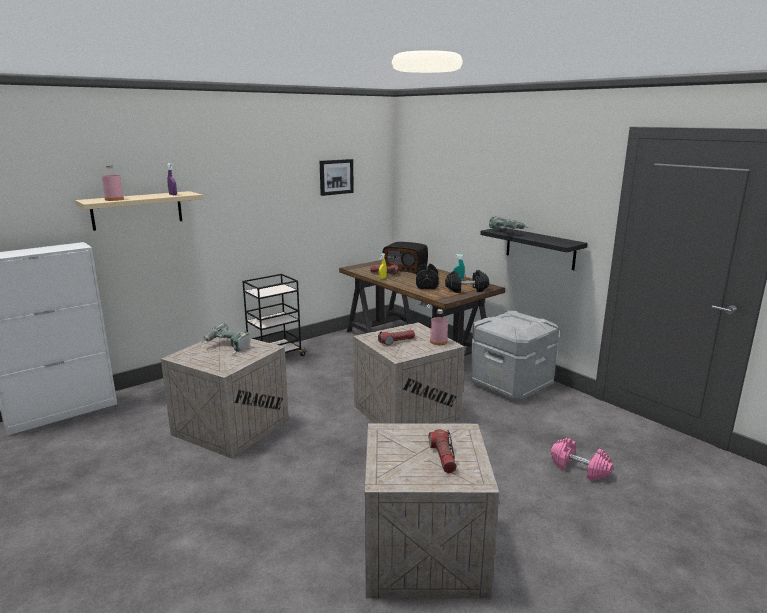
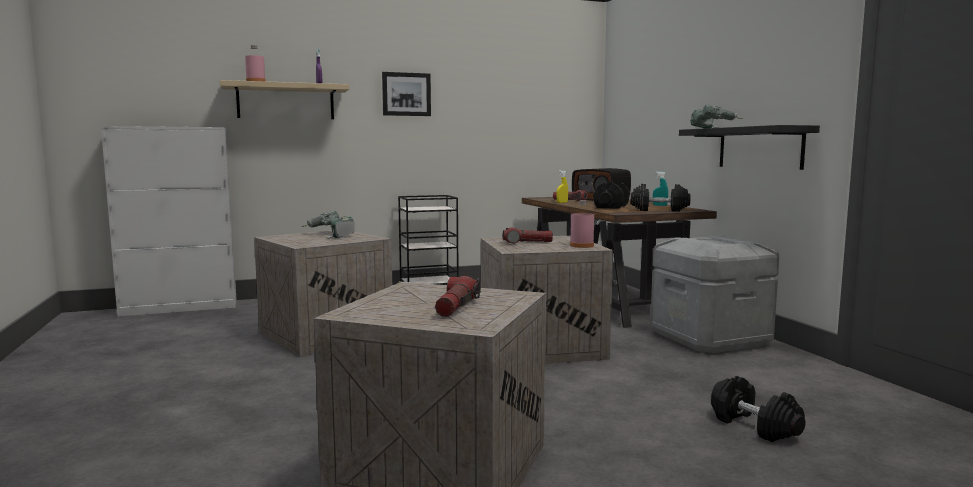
camera: 20 degrees right, 10 degrees down
picture [320,159,354,196] -> picture moved to [382,72,431,116]
pink dumbbell [551,438,613,481] -> black dumbbell [711,376,805,442]

